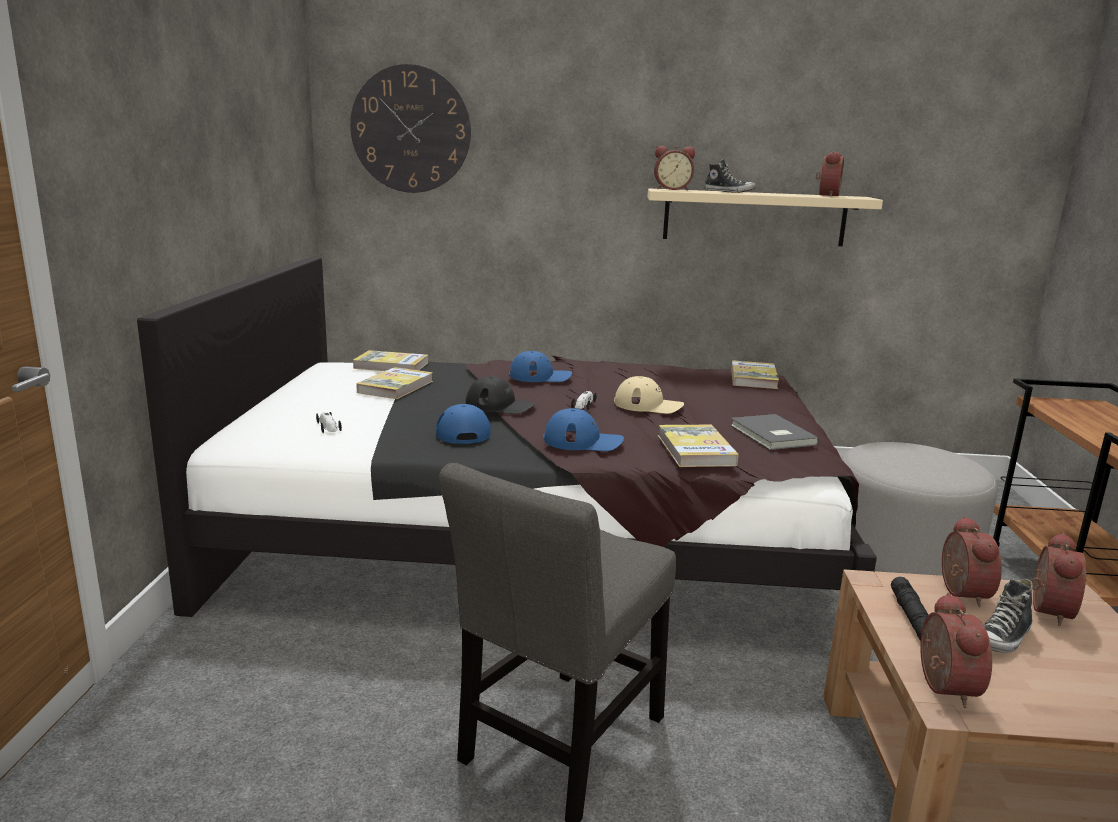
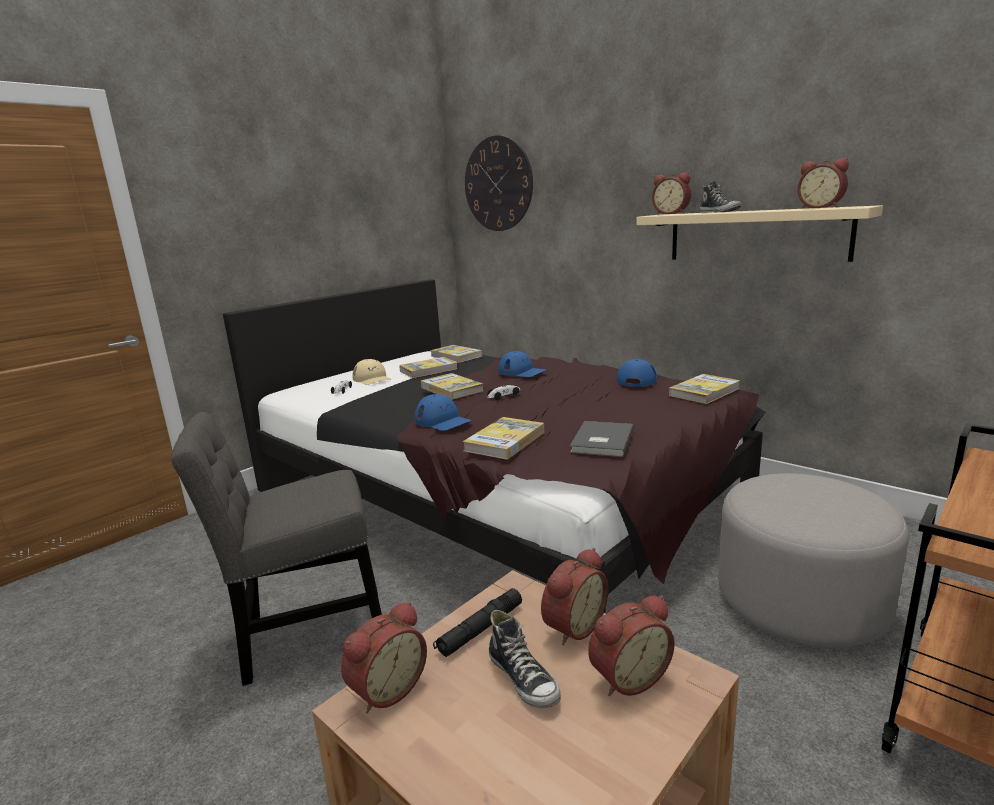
camera: 40 degrees right, 0 degrees up
blue cap [436,404,491,444] -> blue cap moved to [617,359,657,387]
black cap [466,376,535,414] -> book [421,373,483,400]
beige cap [614,376,684,414] -> beige cap moved to [352,359,391,385]
alarm clock [816,152,844,197] -> alarm clock turned 75 degrees clockwise [797,158,849,209]
shoe [984,579,1033,653] -> shoe turned 120 degrees counterclockwise [489,610,561,708]

